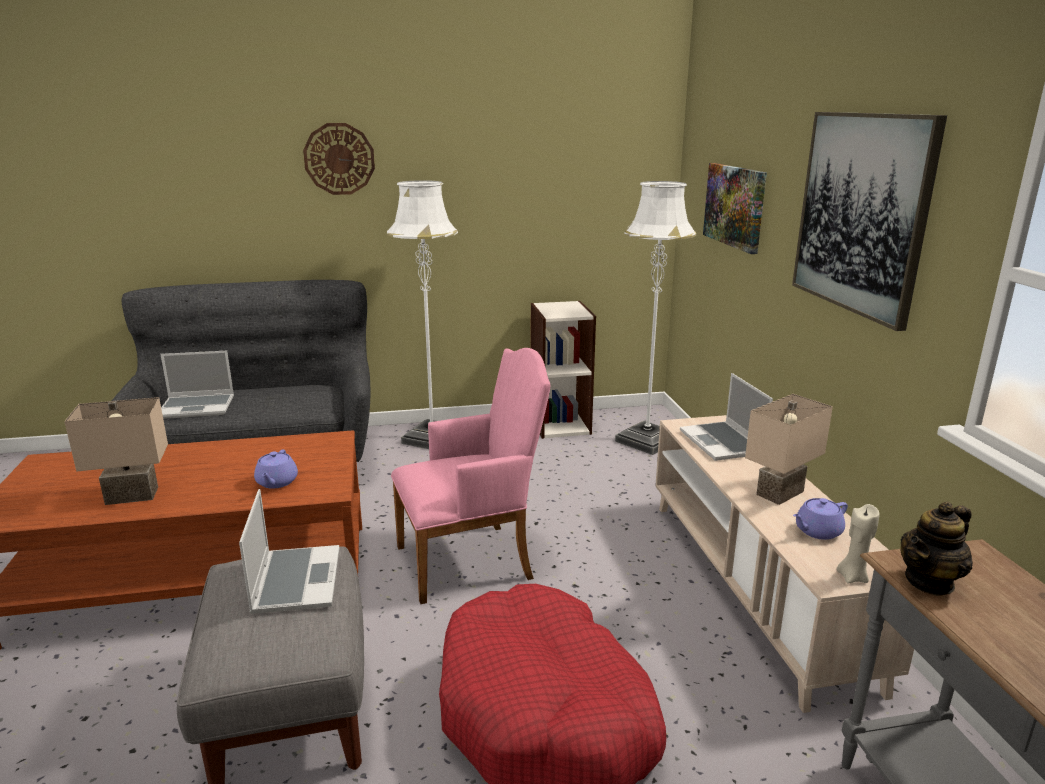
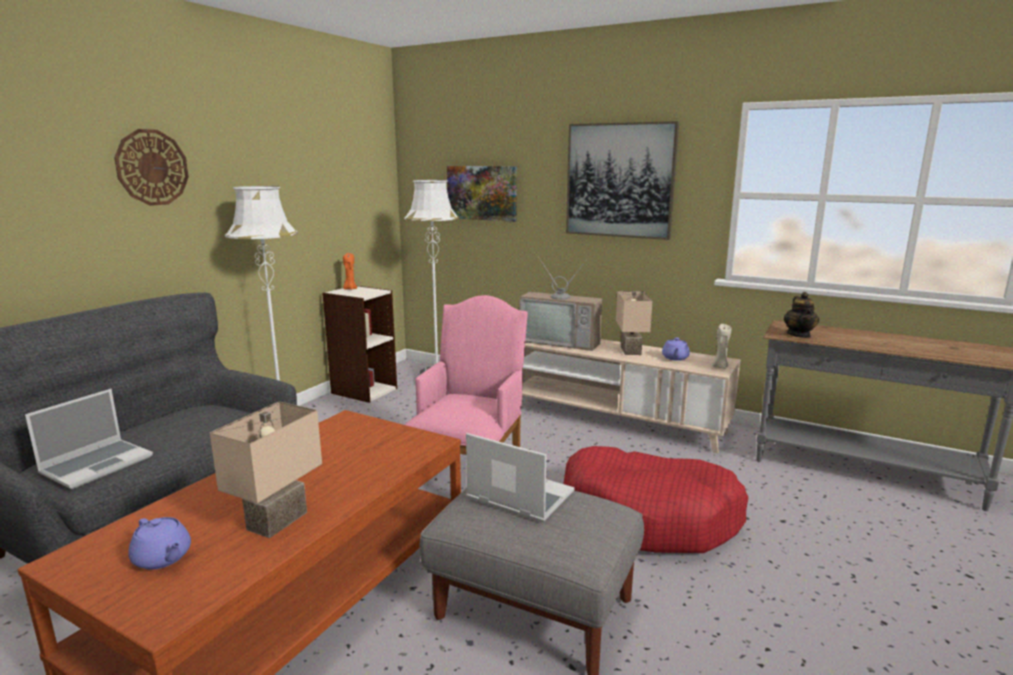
camera: 50 degrees left, 5 degrees down
purple teapot [254,450,298,489] -> purple teapot moved to [128,517,191,570]
laptop [680,373,773,461] -> television [519,257,602,351]
none -> orange candle [343,253,357,290]

